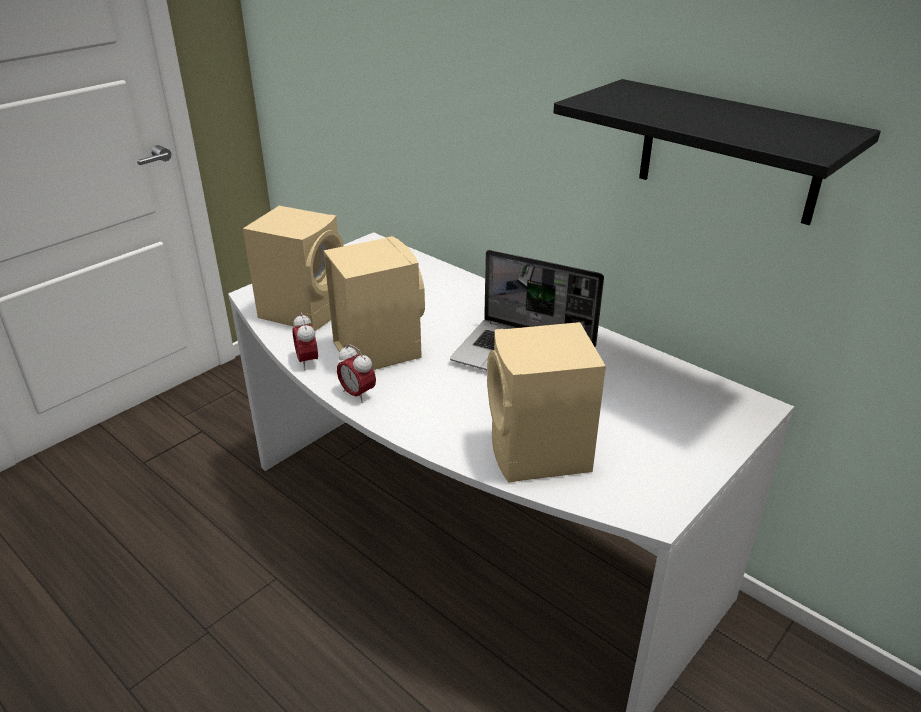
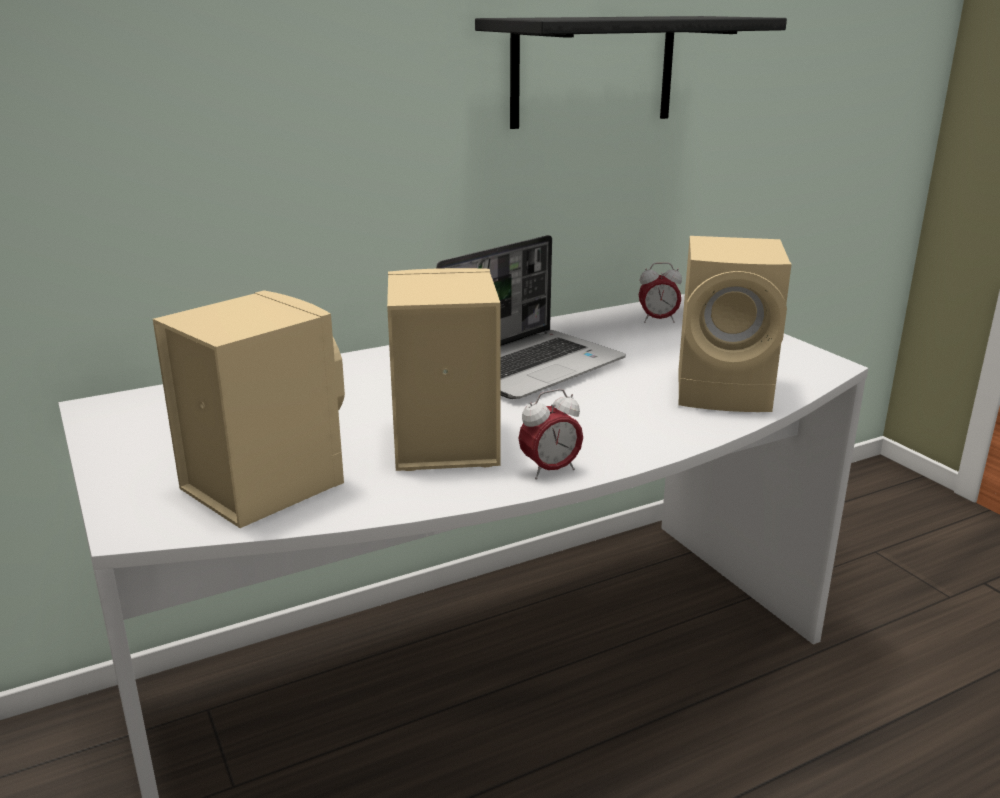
camera: 70 degrees left, 10 degrees down
alarm clock [292,312,318,370] -> alarm clock moved to [639,263,682,323]

